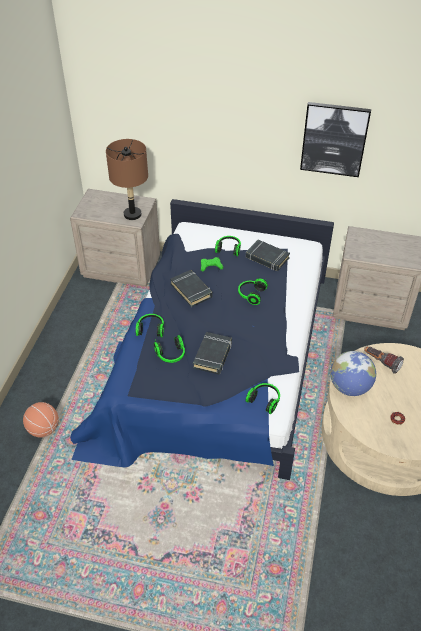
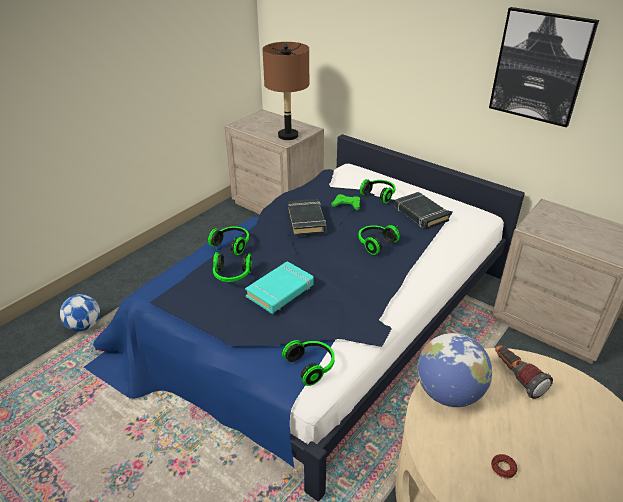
camera: 25 degrees right, 10 degrees down
basketball [23,402,59,438] -> football [60,294,100,331]
black book [193,332,232,374] -> turquoise book [245,261,314,314]

